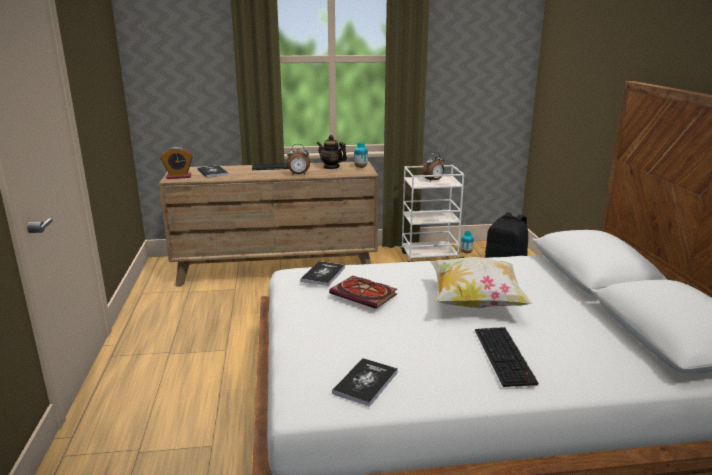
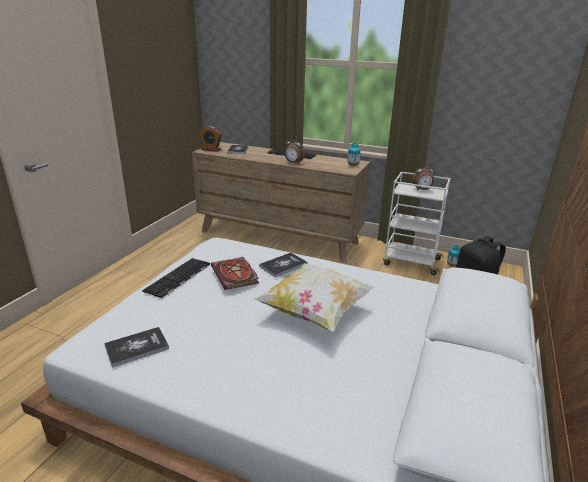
camera: 30 degrees right, 5 degrees up
book [301,261,345,286] -> book moved to [259,253,308,278]
teapot [317,135,347,169] -> none
keyboard [475,327,538,387] -> keyboard moved to [142,258,210,299]

